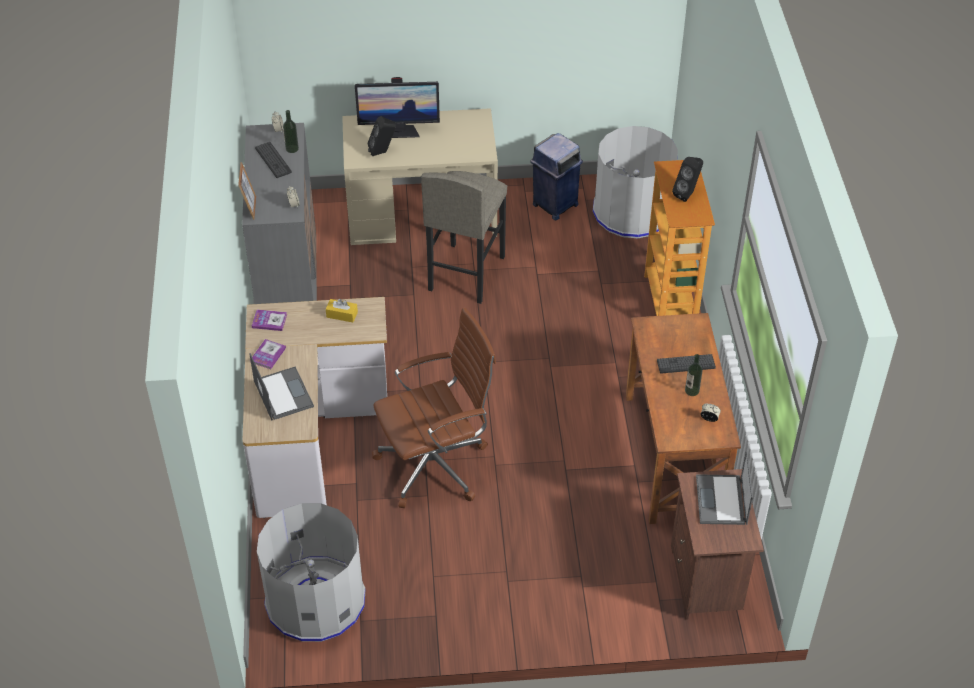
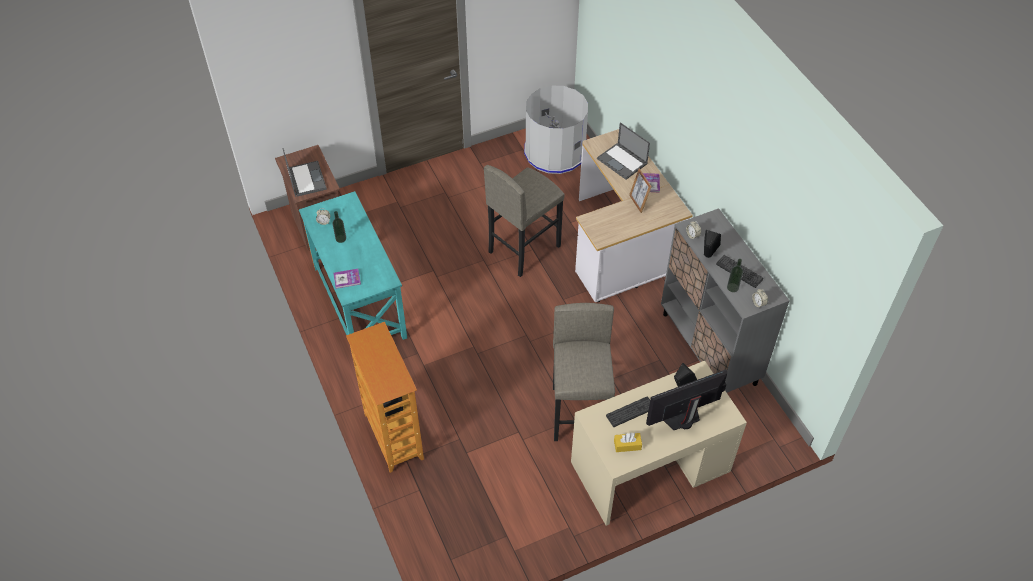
camera: 160 degrees right, 5 degrees up
picture frame [238,162,256,220] -> picture frame moved to [629,168,652,213]
book [252,309,287,331] -> book moved to [333,269,361,289]
yellow tissue box [326,299,358,322] -> yellow tissue box moved to [614,433,642,452]
brown office chair [372,308,496,508] -> grey stool [484,165,565,277]
blue trash can [530,133,583,220] -> none
grey trash can [593,126,678,238] -> none
brown desk [626,313,741,524] -> turquoise desk [299,191,407,340]
keyboard [657,354,716,373] -> keyboard moved to [606,396,650,427]
black speaker [672,157,703,202] -> black speaker moved to [704,230,721,258]

